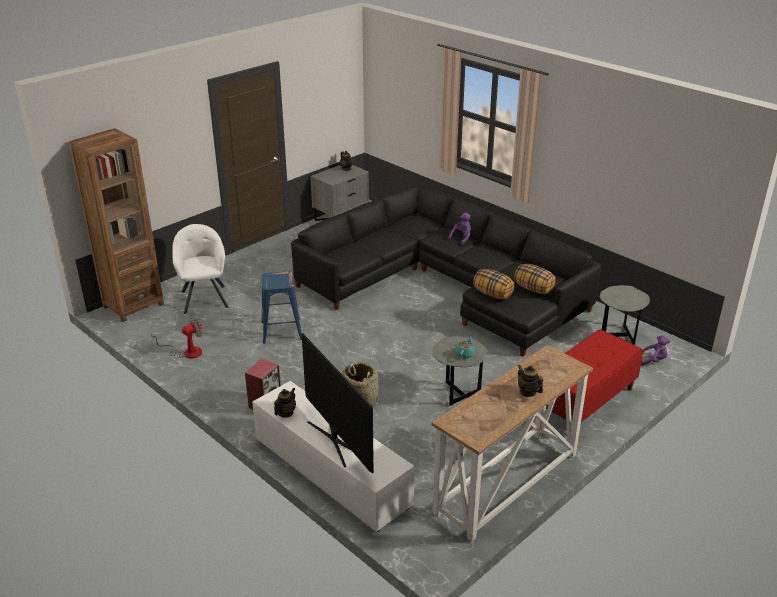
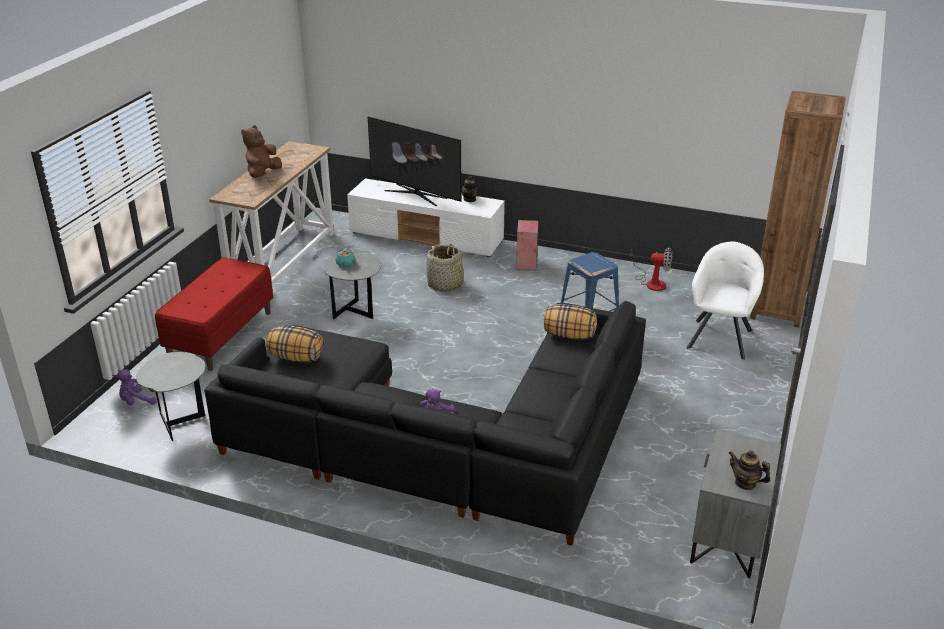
camera: 155 degrees right, 0 degrees up
fan [151,316,203,358] -> fan turned 105 degrees counterclockwise [630,247,672,291]
white armchair [172,224,229,314] -> white armchair turned 120 degrees counterclockwise [686,241,764,360]
pillow [473,269,515,299] -> pillow moved to [544,304,597,339]
teapot [518,365,543,397] -> brown plush toy [241,125,282,178]

